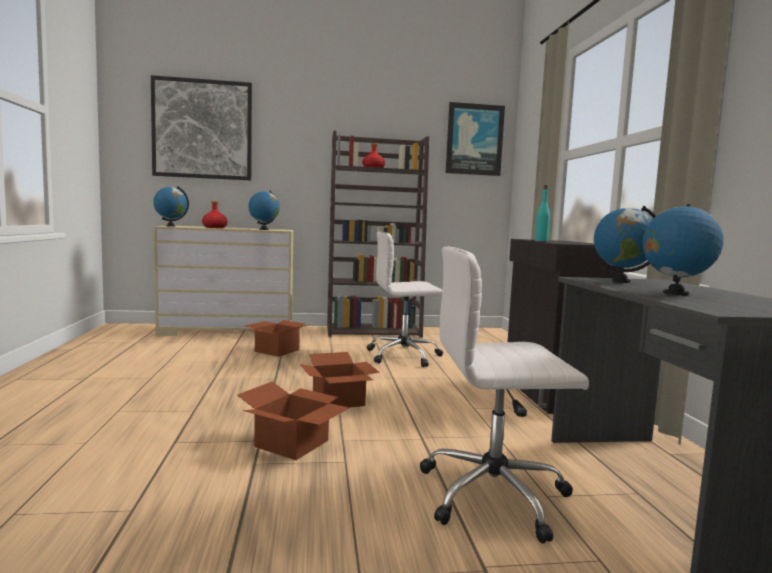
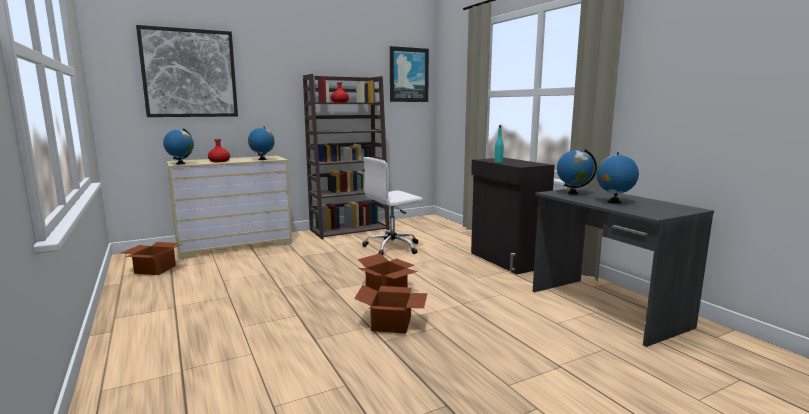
camera: 20 degrees left, 5 degrees up
cardboard box [245,320,310,357] -> cardboard box moved to [121,242,182,275]
white office chair [420,247,589,544] -> none

